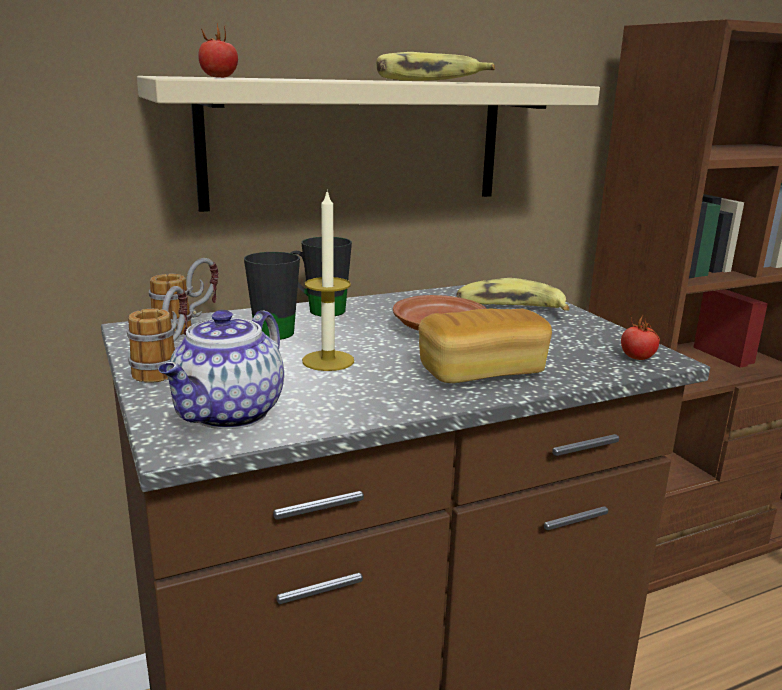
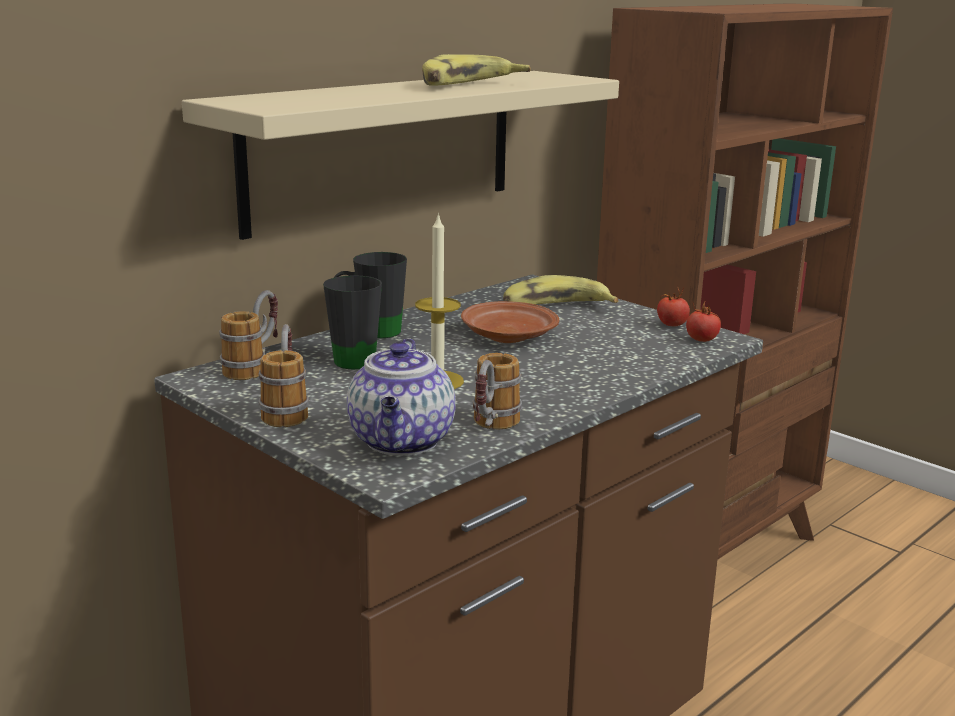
camera: 20 degrees left, 0 degrees up
tomato [198,23,238,78] -> tomato moved to [657,286,690,327]
bread [419,309,552,383] -> none
none -> mug [473,353,522,429]

